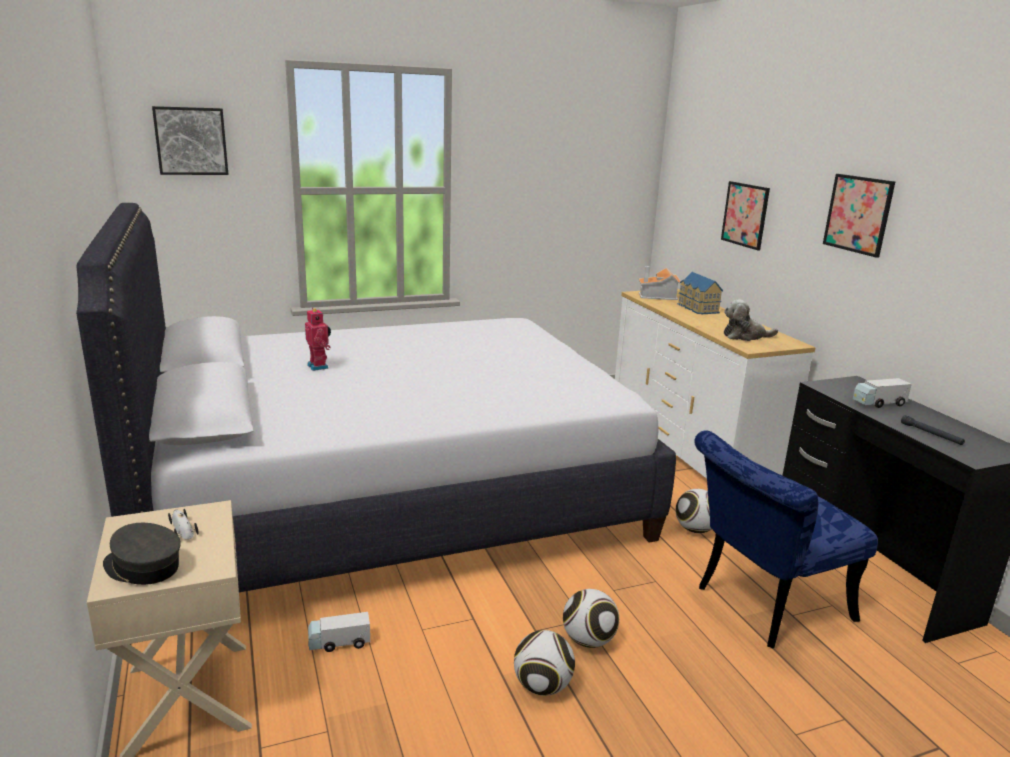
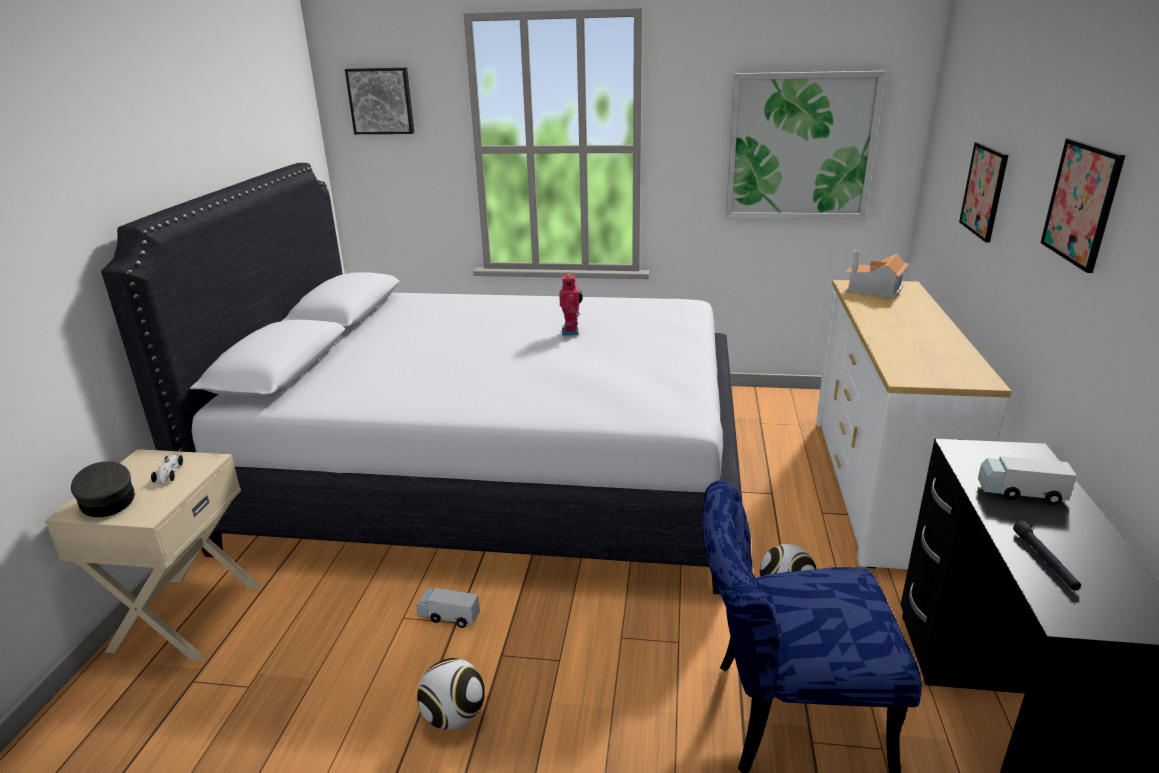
camera: 30 degrees right, 5 degrees up
toy robot [305,308,331,371] -> toy robot moved to [559,272,583,336]
toy truck [308,612,370,652] -> toy truck moved to [417,588,480,628]
football [563,589,619,648] -> none
toy house [678,272,723,314] -> none
plush toy [724,299,778,341] -> none
none -> picture [726,71,886,219]

